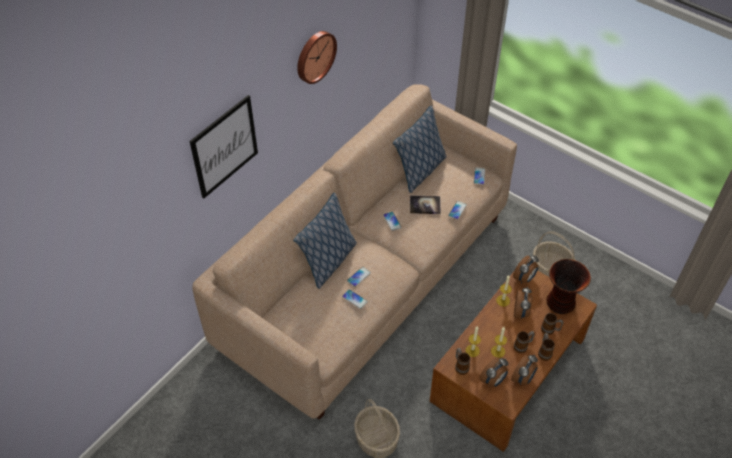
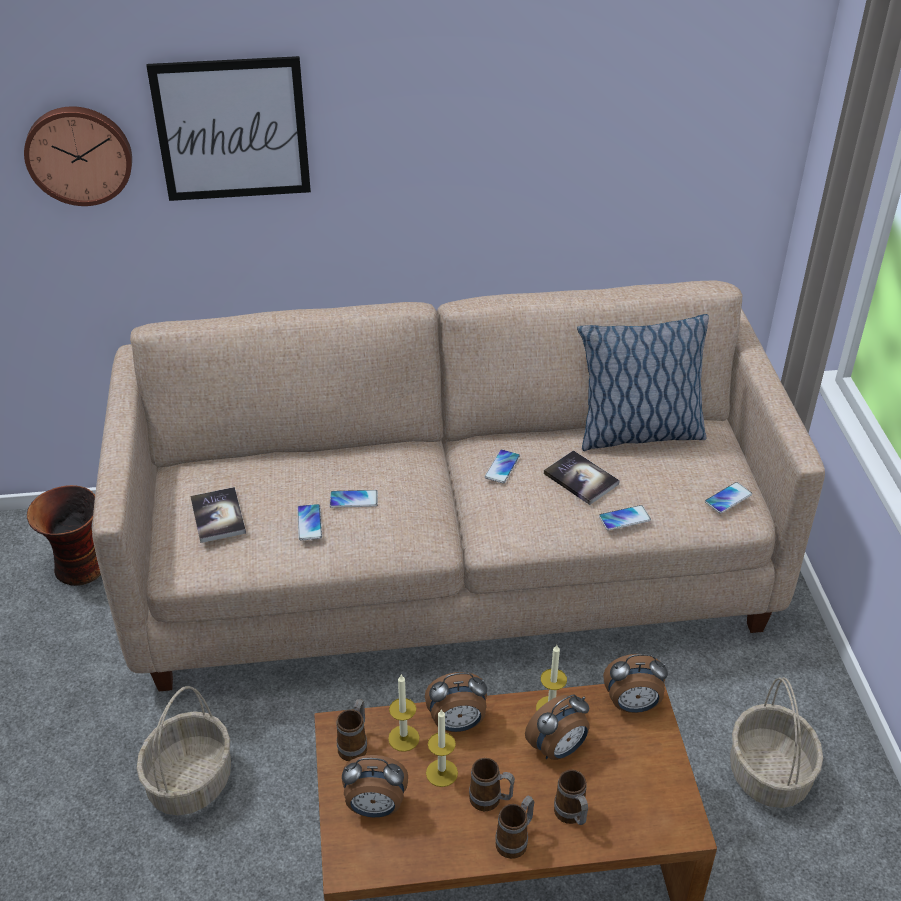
camera: 45 degrees right, 10 degrees down
pillow [293,193,357,289] -> none
wall clock [297,31,337,84] -> wall clock moved to [24,106,132,206]
alarm clock [511,355,538,385] -> alarm clock moved to [425,672,487,732]
vase [547,259,591,314] -> vase moved to [27,485,101,586]
none -> book [190,487,246,543]

